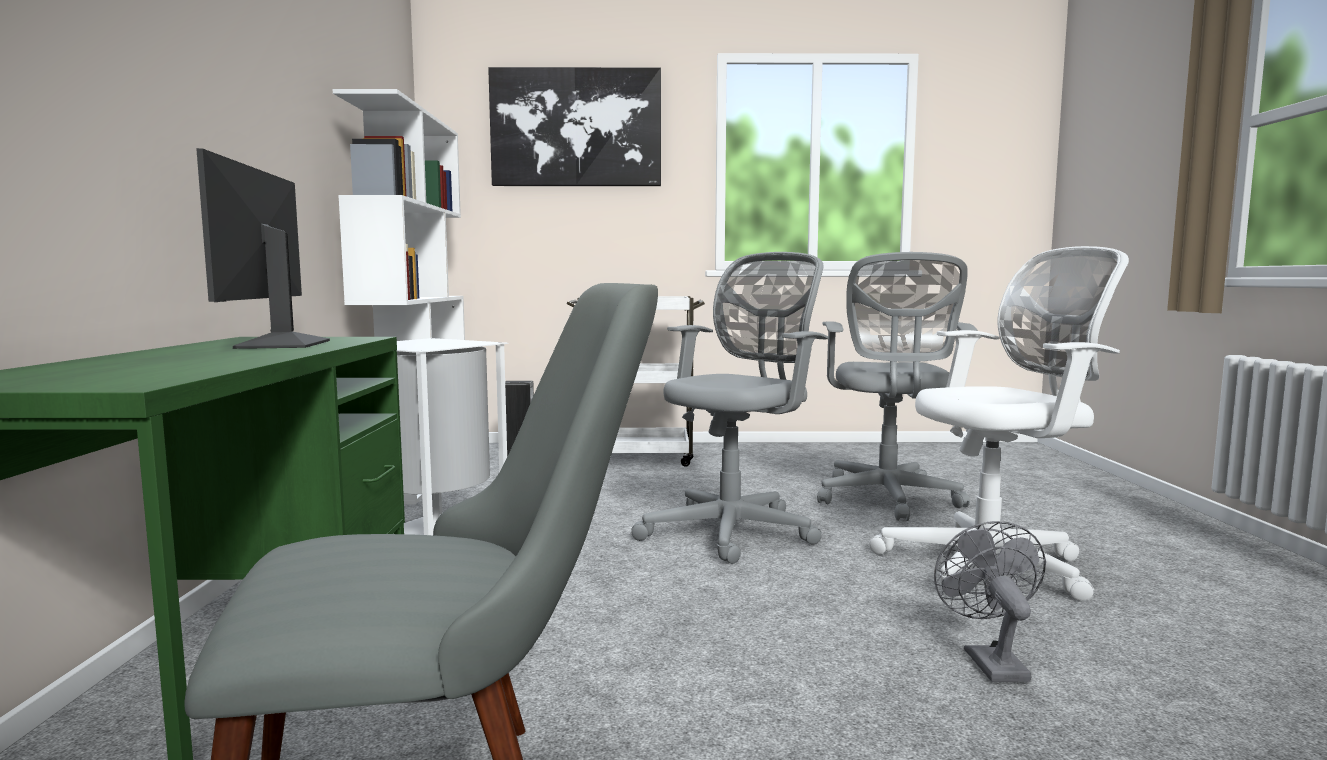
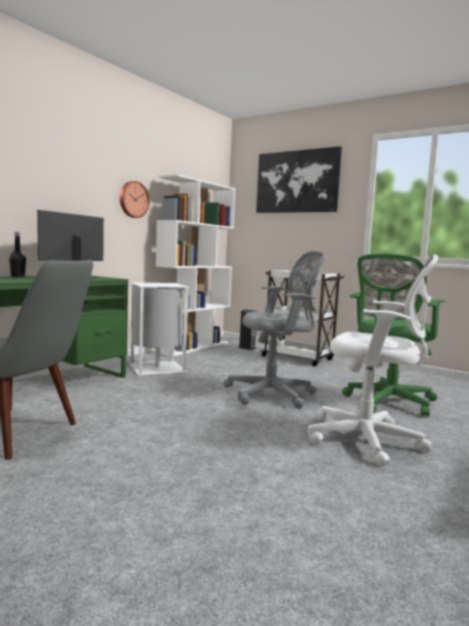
camera: 35 degrees right, 0 degrees up
grey office chair [817,252,978,521] -> green office chair [342,253,446,417]
grey fan [934,521,1046,682] -> none
none -> black bottle [9,232,26,278]
none -> wall clock [120,181,150,218]

